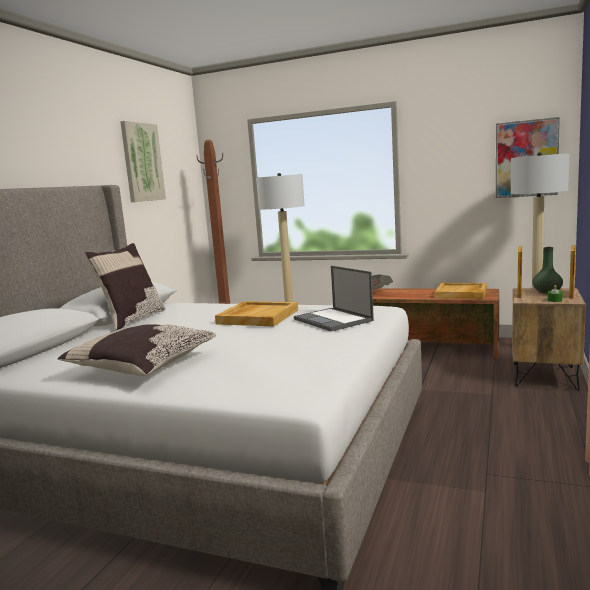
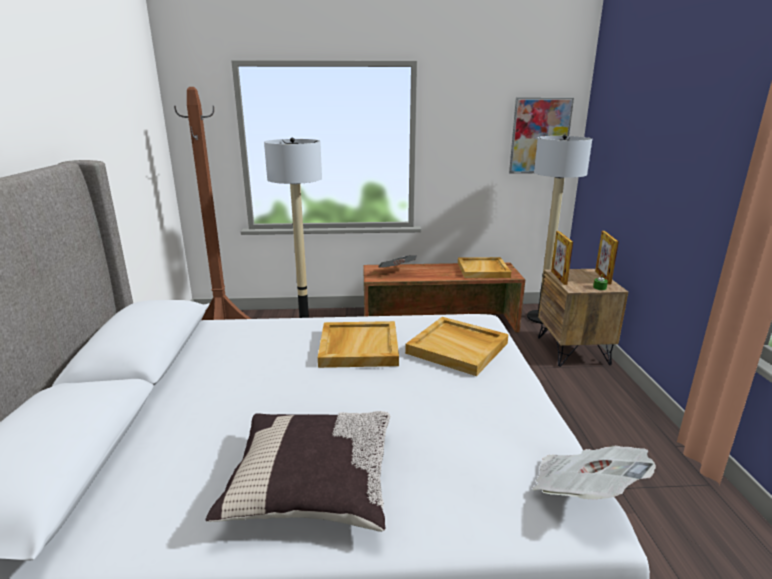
camera: 25 degrees left, 10 degrees up
pillow [85,243,165,330] -> none
picture [120,121,166,202] -> none
laptop [294,266,374,332] -> beige tray [405,317,509,376]
green vase [532,247,563,294] -> none
none -> newspaper [533,446,656,499]

